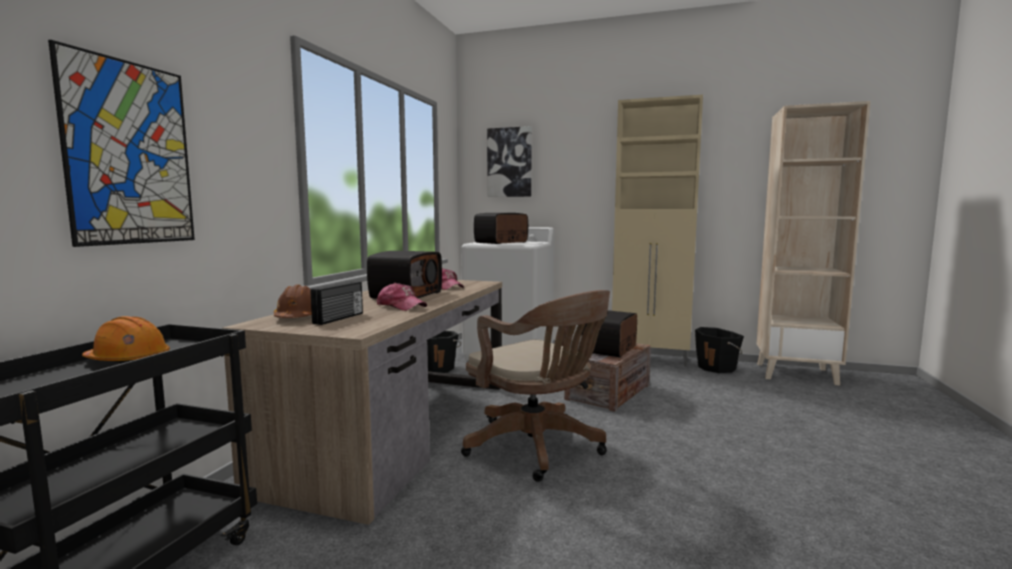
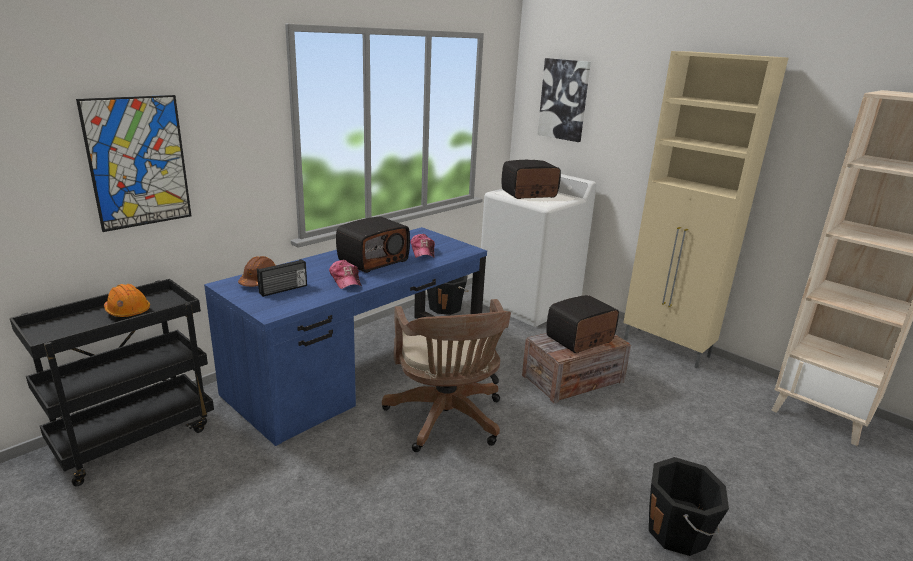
camera: 25 degrees right, 15 degrees up
brown desk [223,280,502,525] -> blue desk [204,227,487,446]
black bucket [695,327,744,373] -> black bucket moved to [649,457,729,556]

